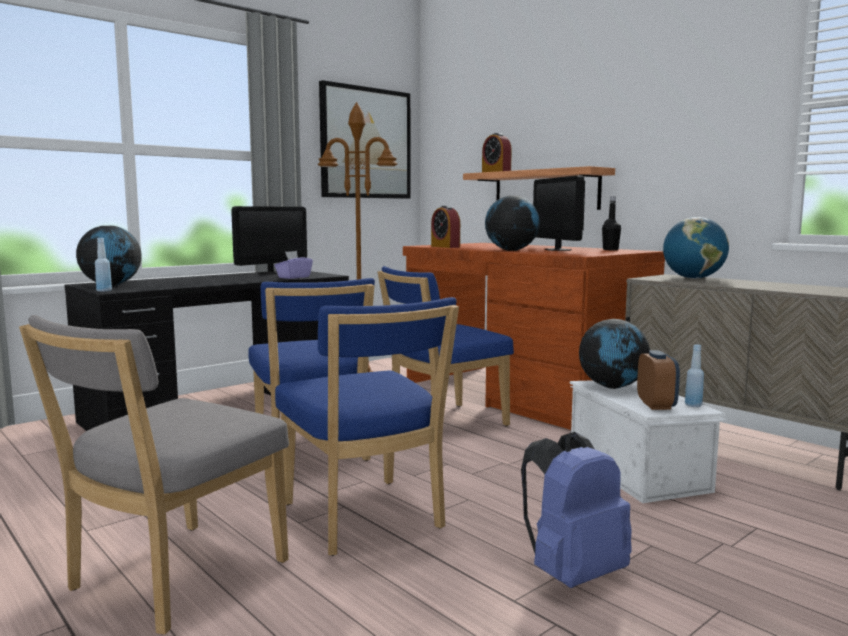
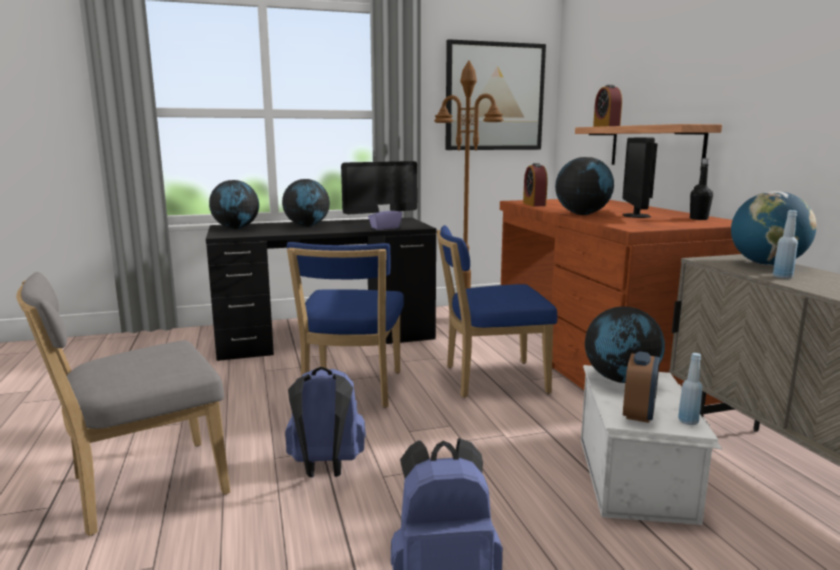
camera: 25 degrees right, 5 degrees up
blue bottle [95,238,112,292] -> blue bottle moved to [773,210,798,278]
blue chair [275,297,459,556] -> blue backpack [285,367,366,478]
none -> globe [282,179,330,227]

